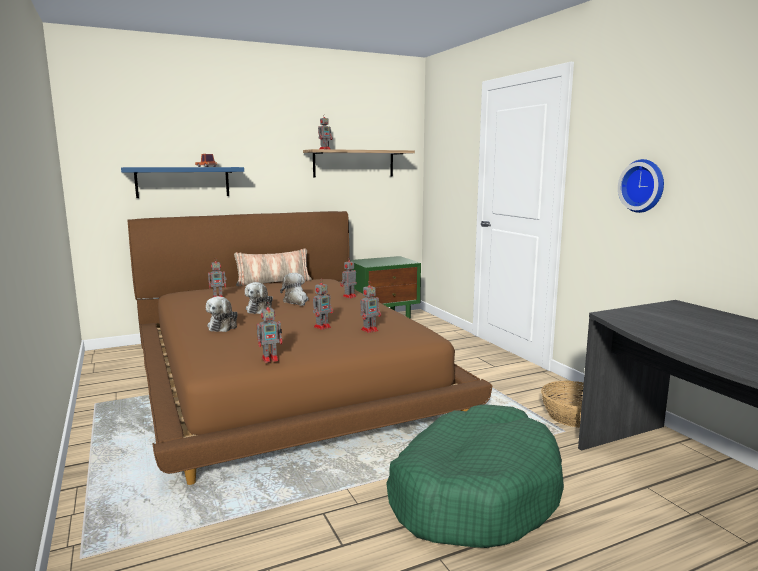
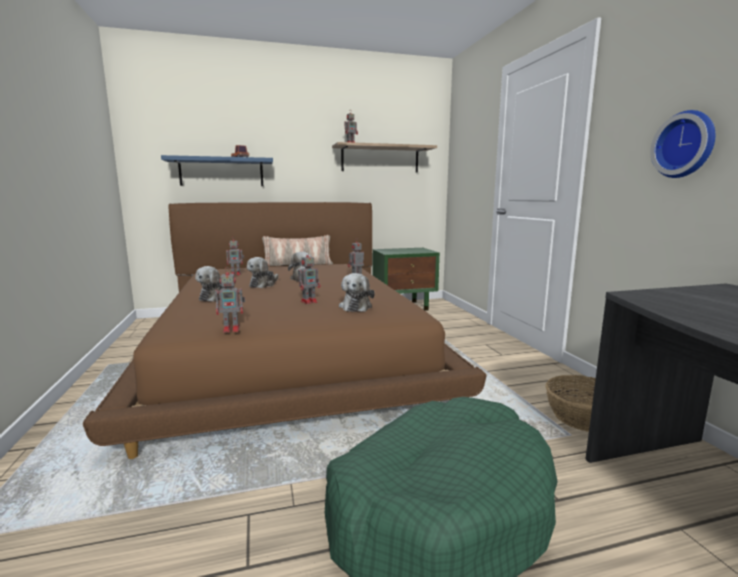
camera: 10 degrees right, 0 degrees up
toy robot [360,282,381,333] -> plush toy [339,273,375,312]

